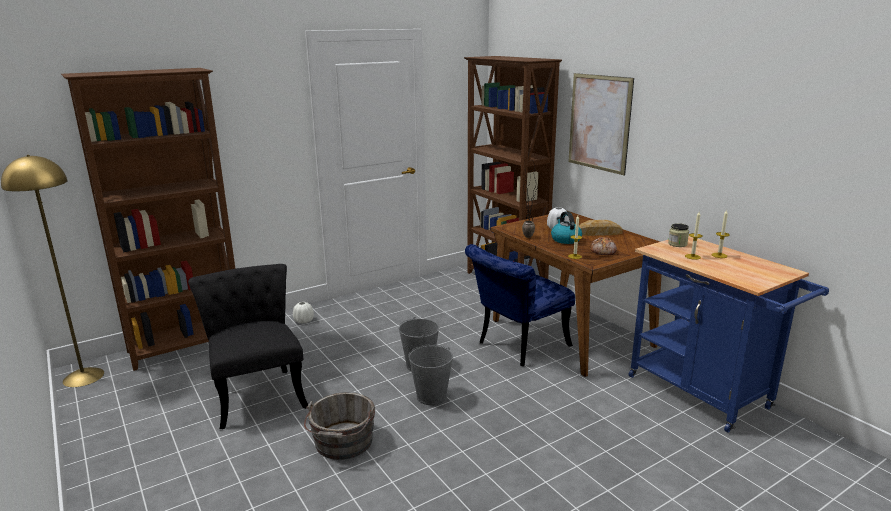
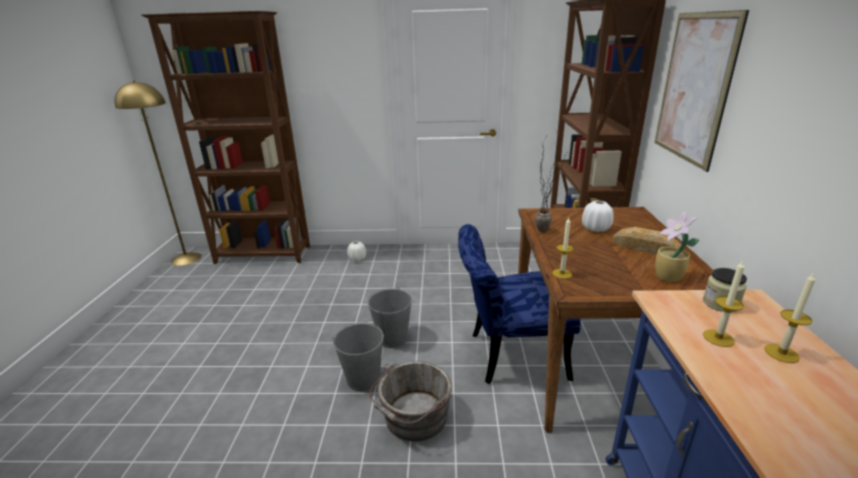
camera: 35 degrees right, 5 degrees up
black chair [188,264,308,429] -> none
grey bucket [304,392,375,460] -> grey bucket moved to [369,361,452,442]
kettle [551,211,582,244] -> none
bread [590,237,617,255] -> none
none -> potted plant [655,211,699,282]

